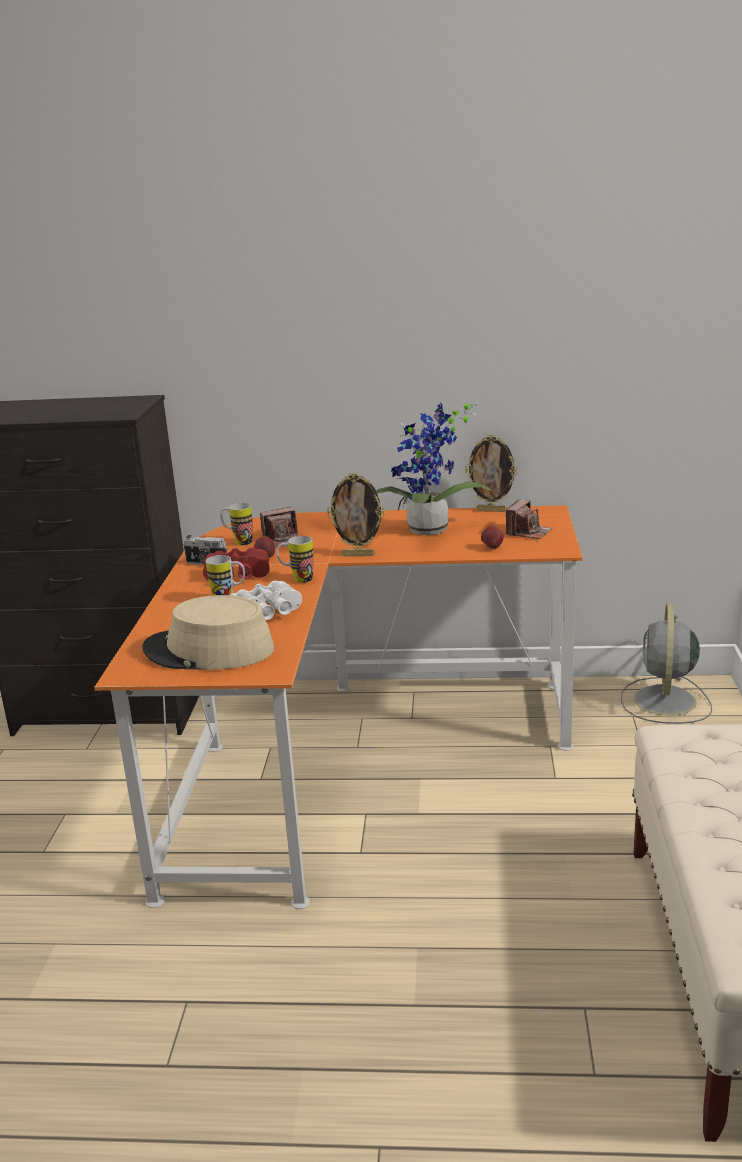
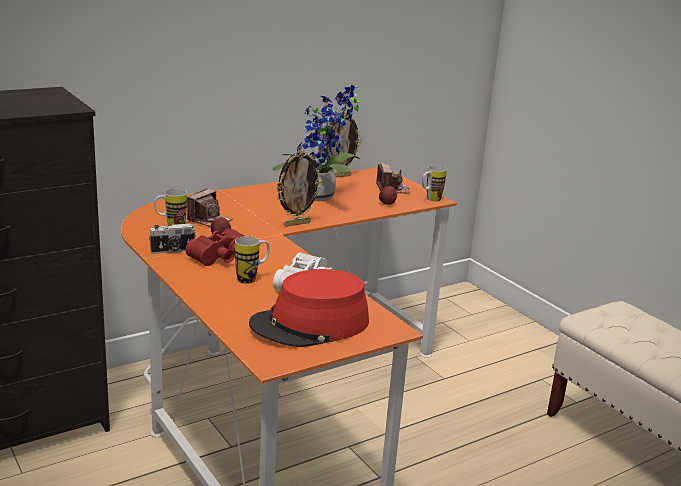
camera: 40 degrees left, 0 degrees up
beige hat [142,595,274,670] -> red hat [249,269,369,347]
mug [276,536,314,583] -> mug moved to [422,166,447,201]
grey fan [621,604,712,724] -> none

